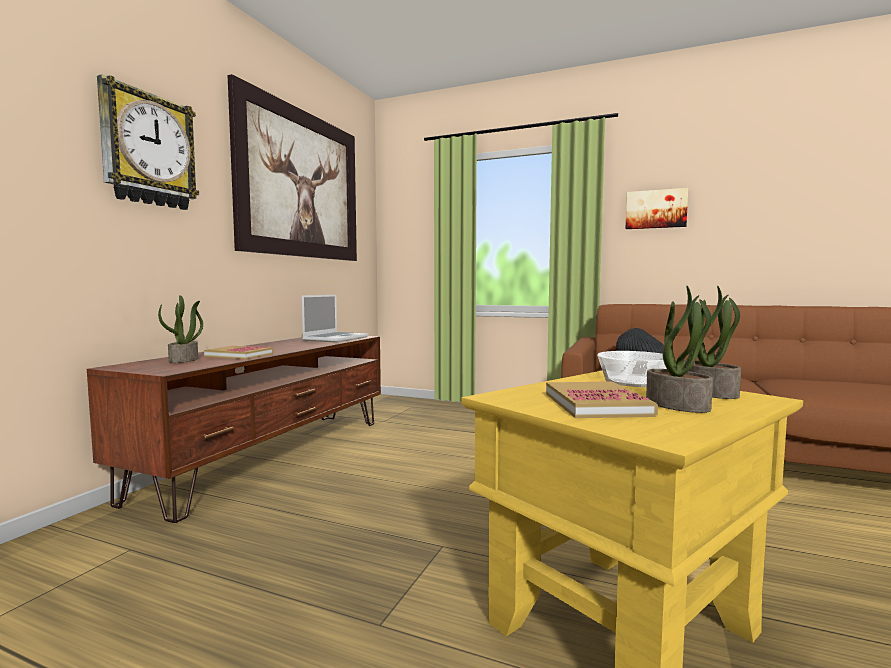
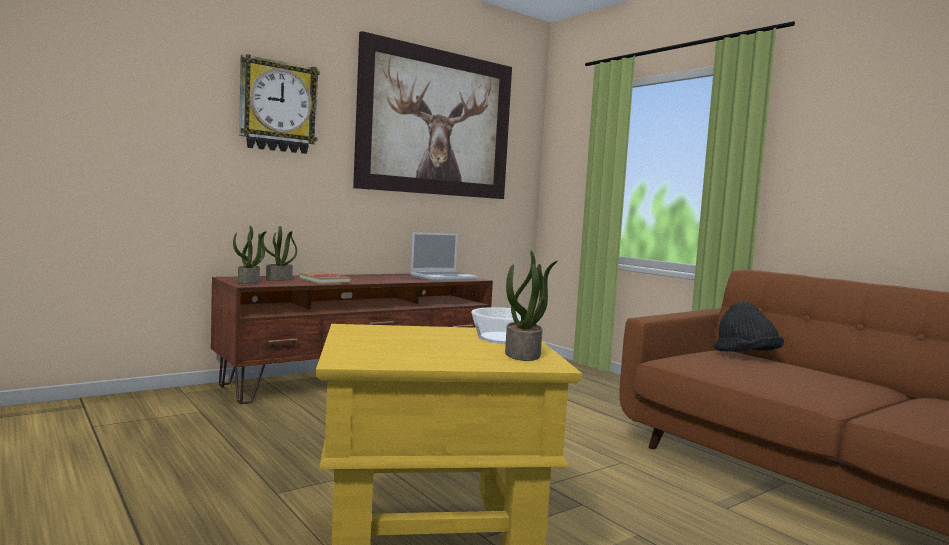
camera: 30 degrees right, 0 degrees up
book [546,382,658,418] -> none
picture [626,188,688,229] -> none
potted plant [646,286,713,413] -> potted plant moved to [233,226,267,284]

